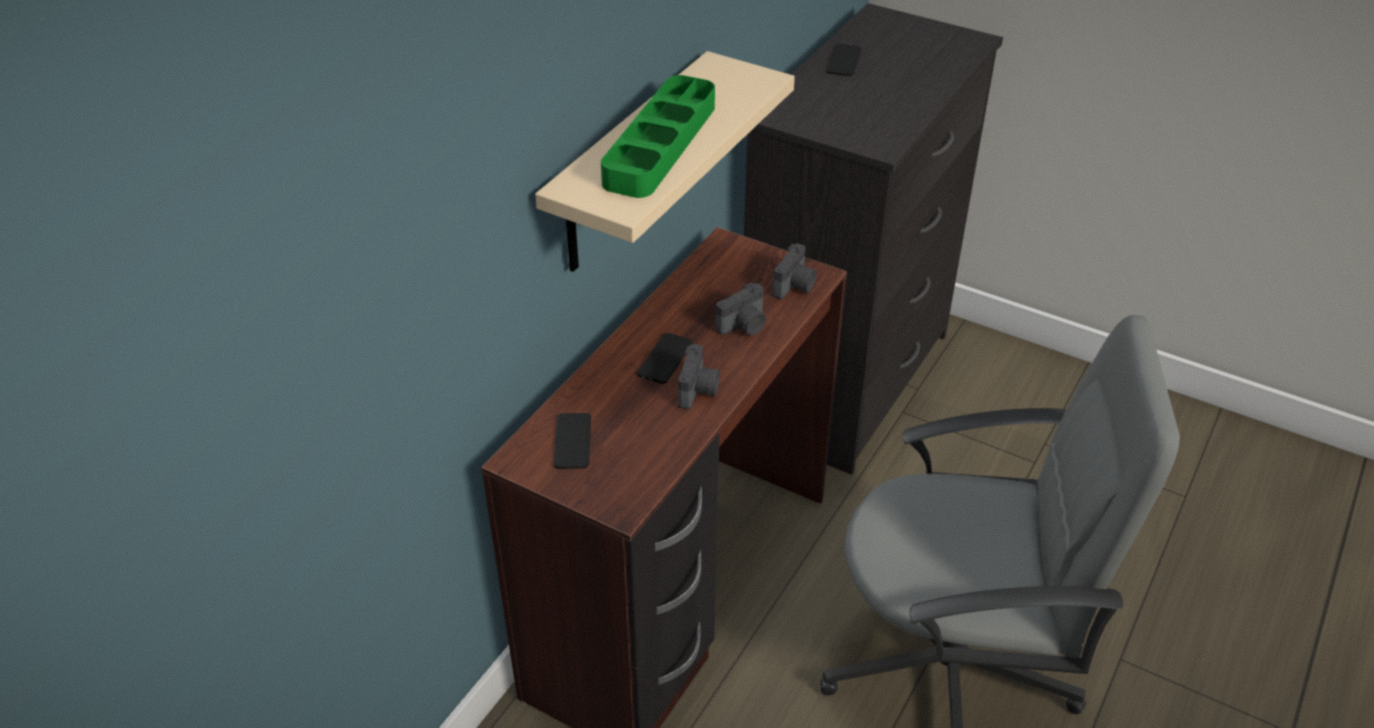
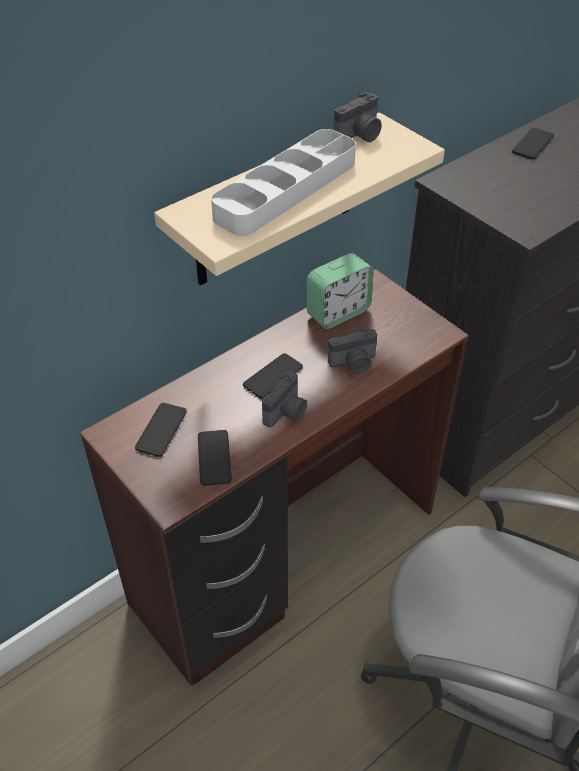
camera: 20 degrees right, 5 degrees up
green tray [601,75,715,198] -> grey tray [211,129,356,236]
camera [773,244,817,299] -> camera moved to [334,92,382,142]
none -> phone [198,430,232,486]
none -> alarm clock [307,253,374,329]

